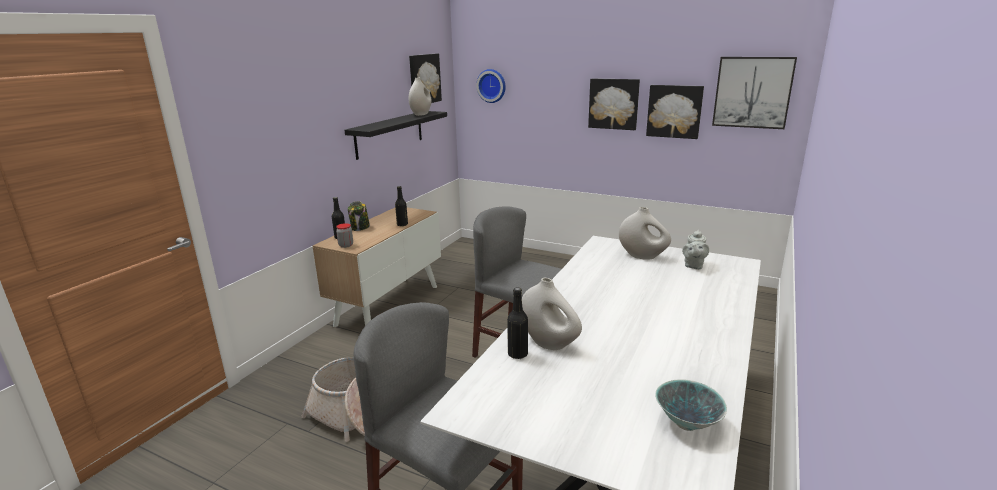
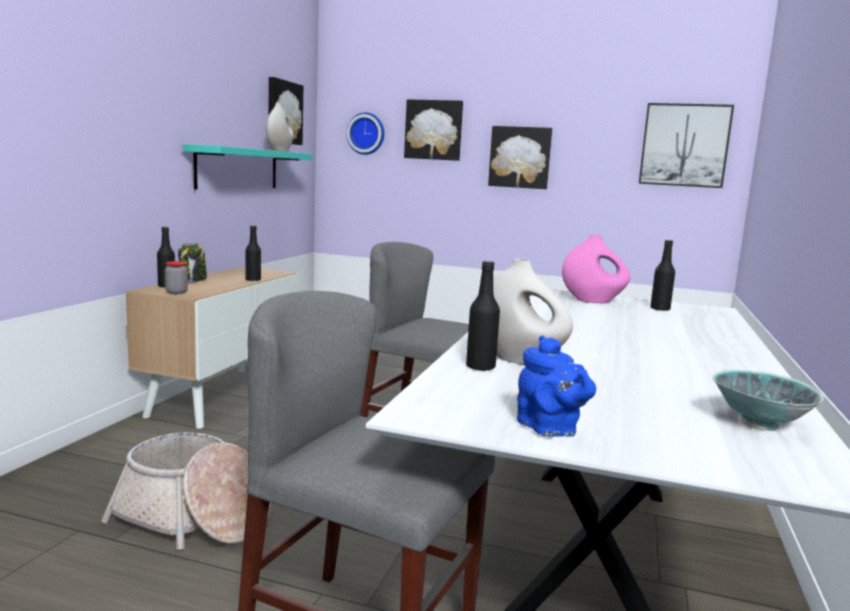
camera: 10 degrees left, 10 degrees down
black shelf [344,111,447,160] -> turquoise shelf [183,144,312,189]
white vase [619,207,671,260] -> pink vase [562,234,630,303]
picture [646,85,704,139] -> picture moved to [404,99,463,161]
grey teapot [682,230,709,270] -> black bottle [650,240,675,311]
none -> blue teapot [517,335,596,437]

